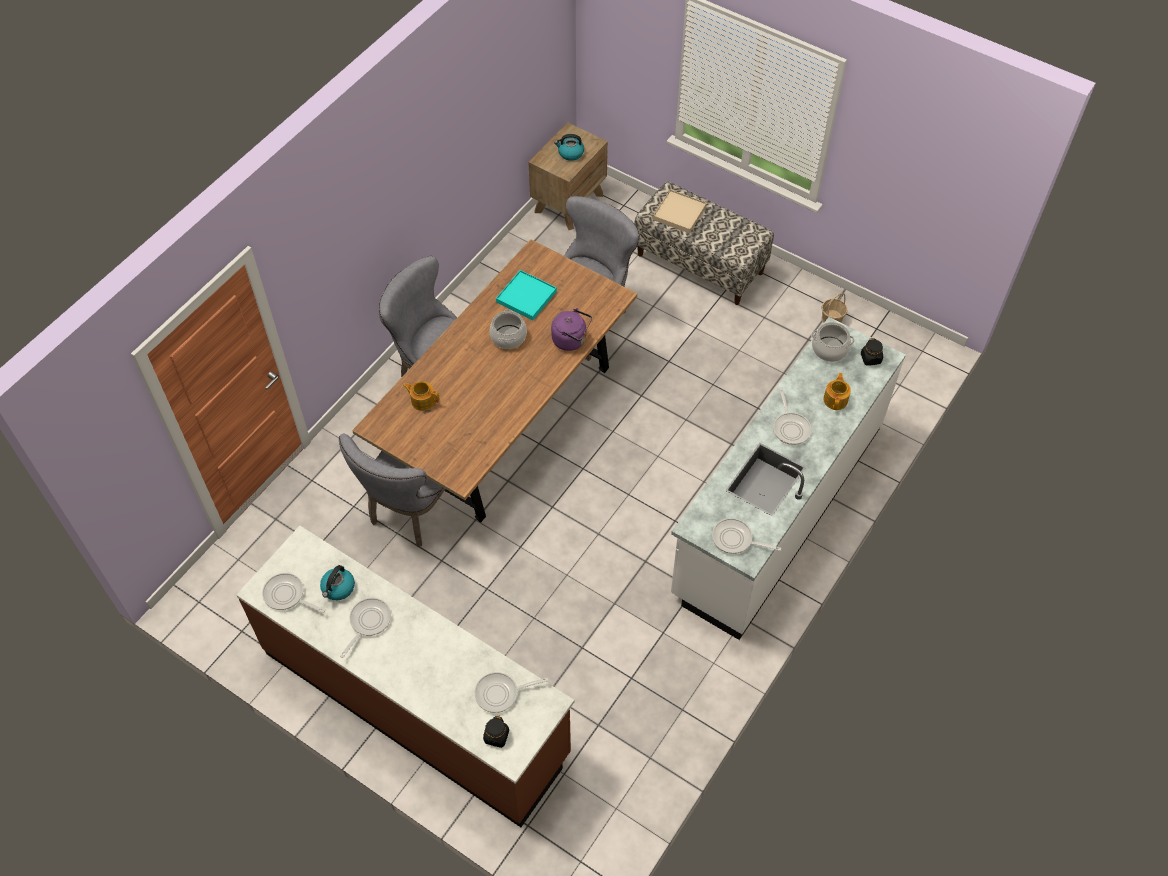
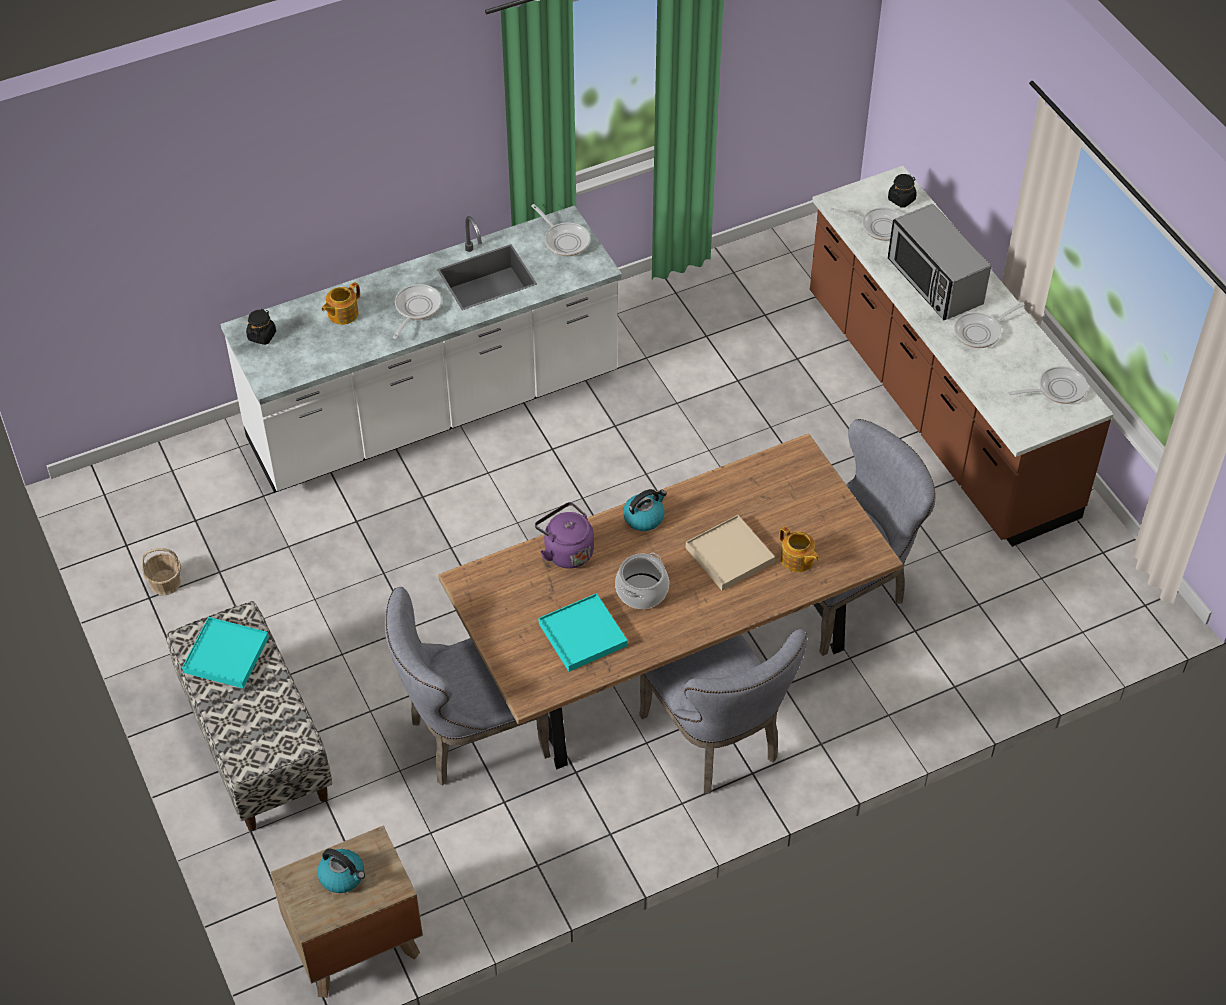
camera: 150 degrees left, 5 degrees down
frying pan [262,573,325,613] -> frying pan turned 75 degrees counterclockwise [1008,366,1088,404]
kettle [320,565,355,600] -> kettle moved to [623,489,667,531]
beige tray [653,189,707,233] -> beige tray moved to [686,515,775,591]
cooking pot [811,322,855,362] -> none
none -> turquoise tray [182,617,269,688]
none -> microwave [888,204,991,320]

